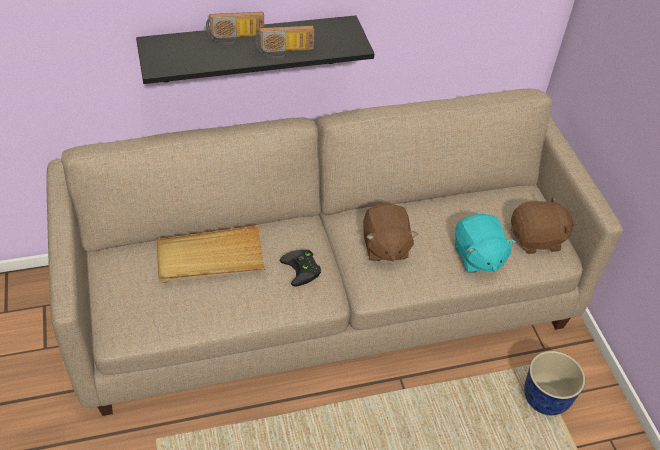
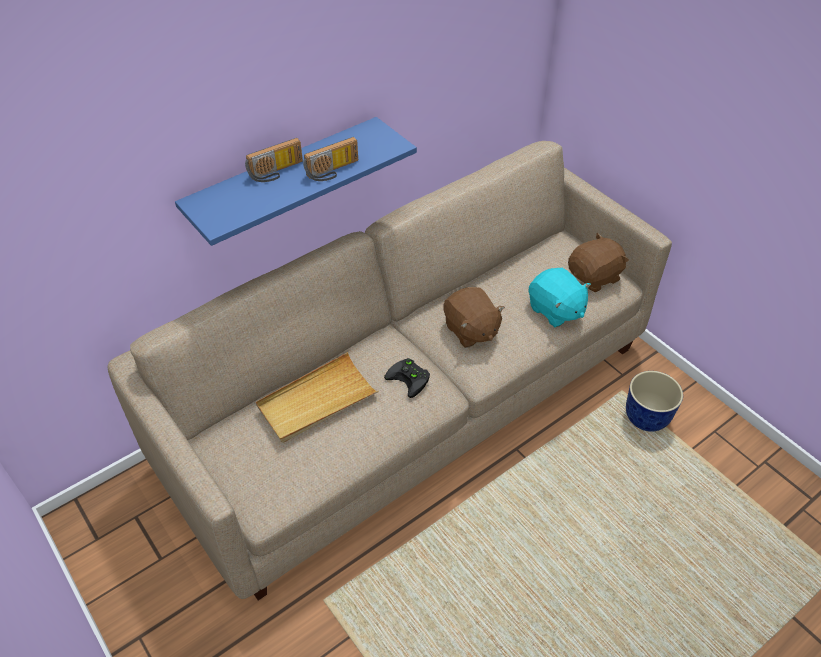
camera: 20 degrees left, 0 degrees up
black shelf [136,15,374,84] -> blue shelf [175,117,417,246]

